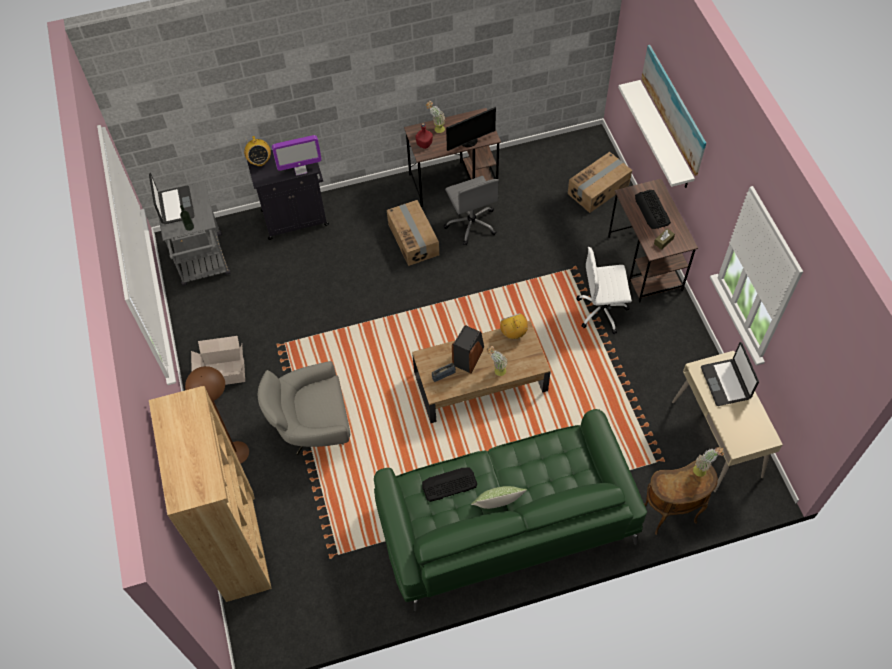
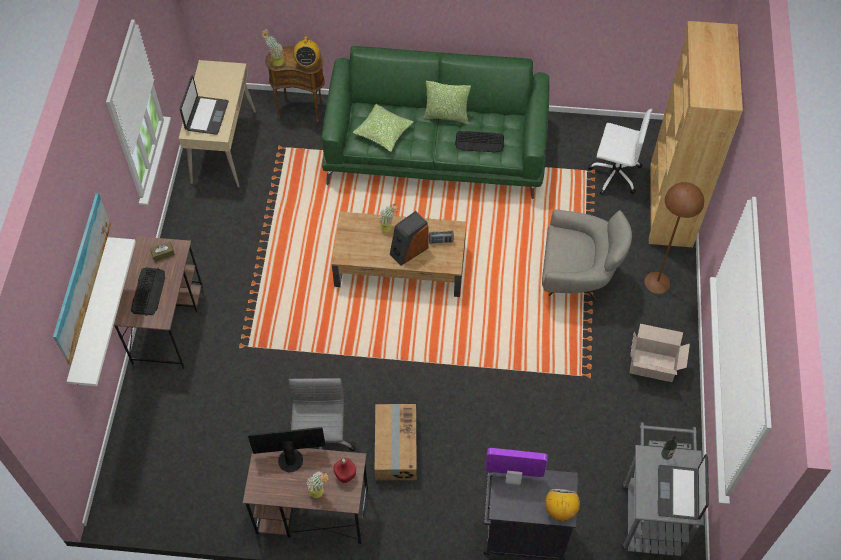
camera: 160 degrees left, 0 degrees up
radio [500,313,528,339] -> radio moved to [293,36,320,68]
cardboard box [568,152,632,213] -> none
white office chair [576,247,632,334] -> white office chair moved to [588,109,653,195]
none -> pillow [352,104,414,152]

